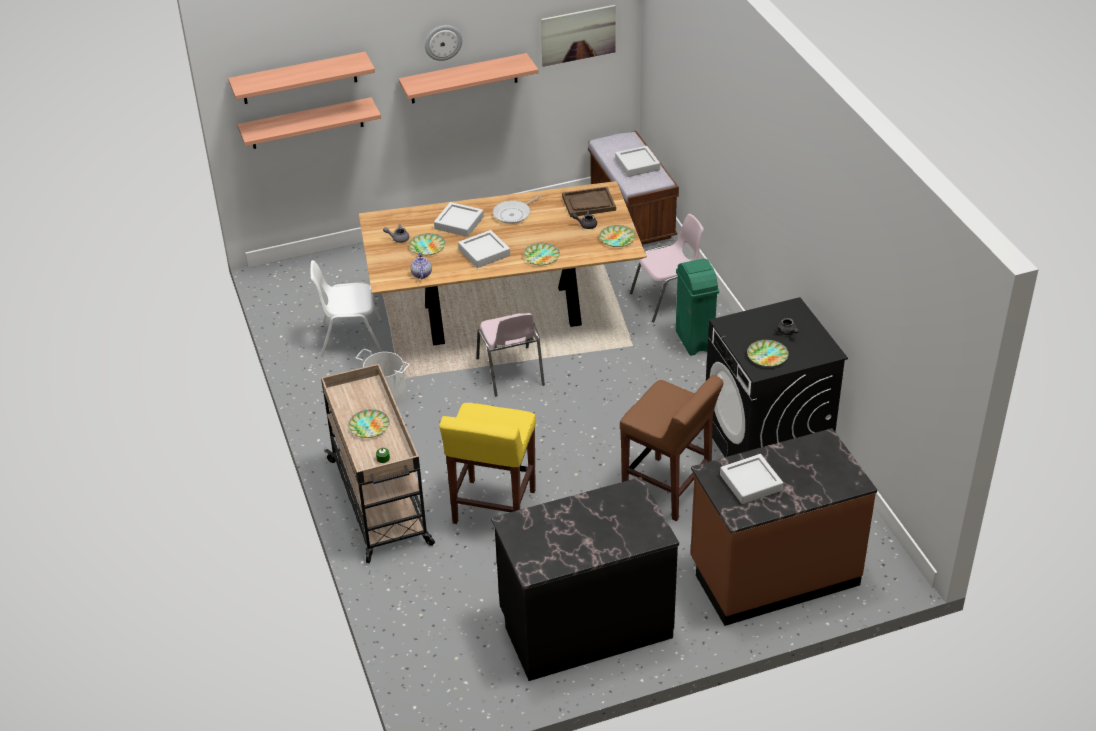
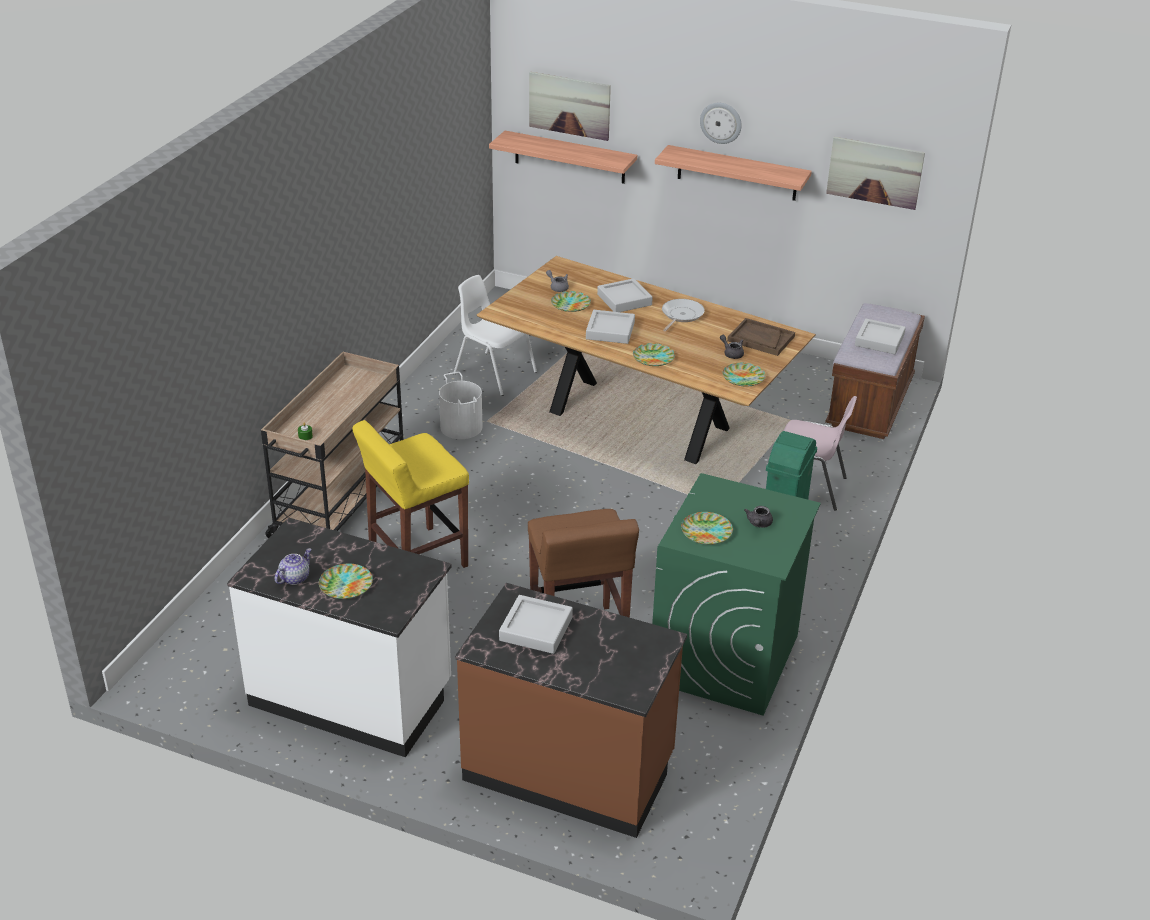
camera: 40 degrees right, 5 degrees down
shelf [228,52,375,104] -> picture [529,72,611,141]
plate [348,409,390,438] -> plate moved to [319,564,373,599]
teapot [411,252,432,280] -> teapot moved to [275,548,312,585]
pink chair [476,313,545,396] -> none
black counter [491,477,679,681] -> white counter [227,518,452,757]
frying pan [493,195,541,224] -> frying pan turned 120 degrees clockwise [662,299,705,332]
black washing machine [706,297,848,457] -> green washing machine [652,473,821,716]

